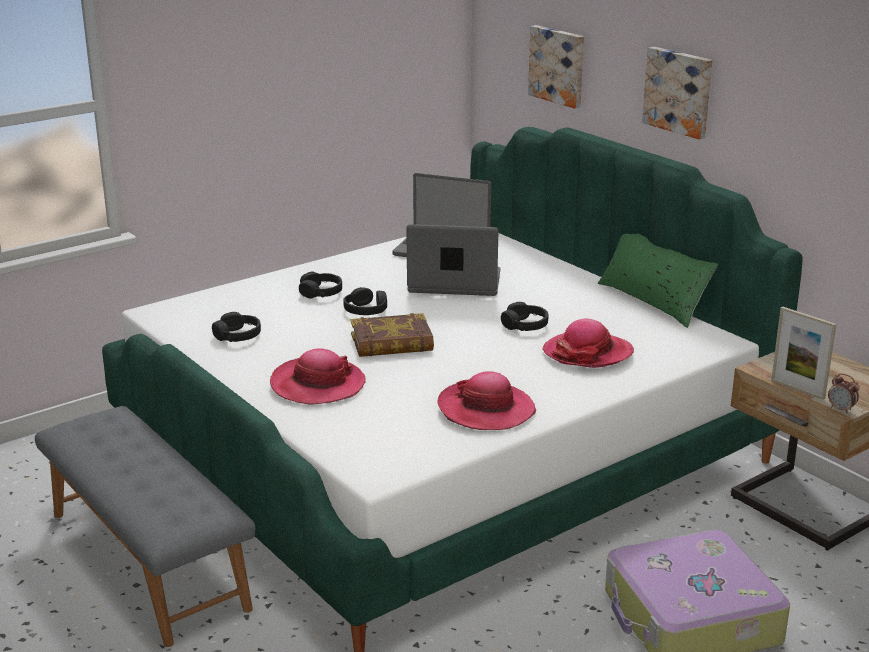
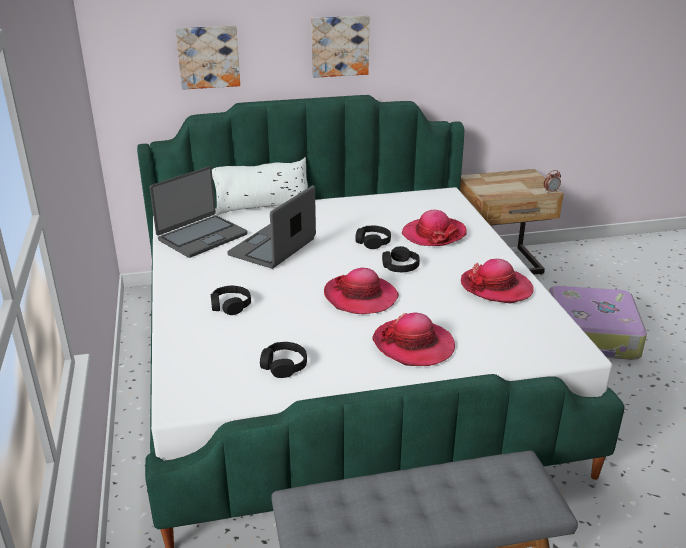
camera: 65 degrees left, 5 degrees up
black headphones [343,287,387,315] -> black headphones moved to [382,246,420,272]
book [351,313,434,357] -> hat [324,268,399,314]
green pillow [598,234,718,328] -> none
picture frame [771,307,837,400] -> none
none -> white pillow [212,157,308,215]

